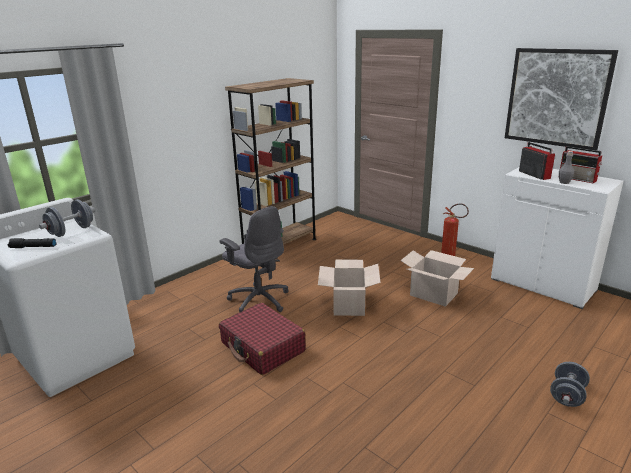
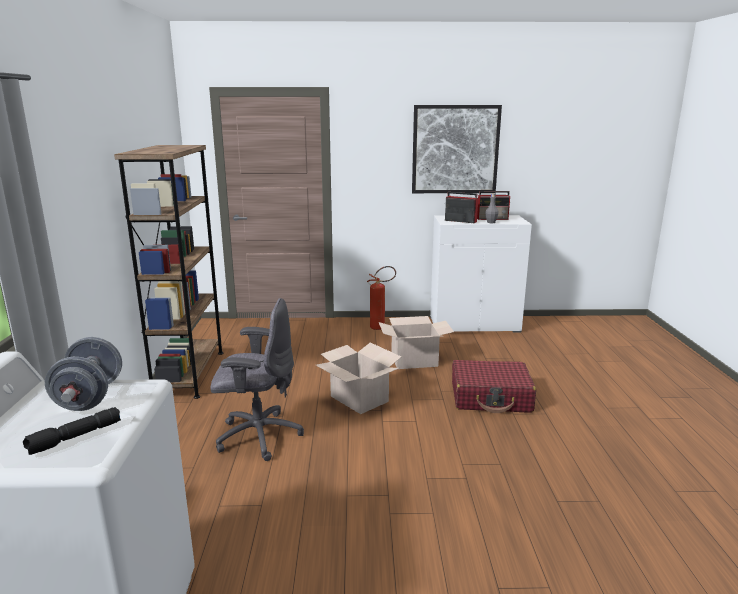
camera: 45 degrees left, 5 degrees down
red suitcase [219,303,306,375] -> red suitcase moved to [452,360,536,413]
grey dumbbell [550,362,590,407] -> none

